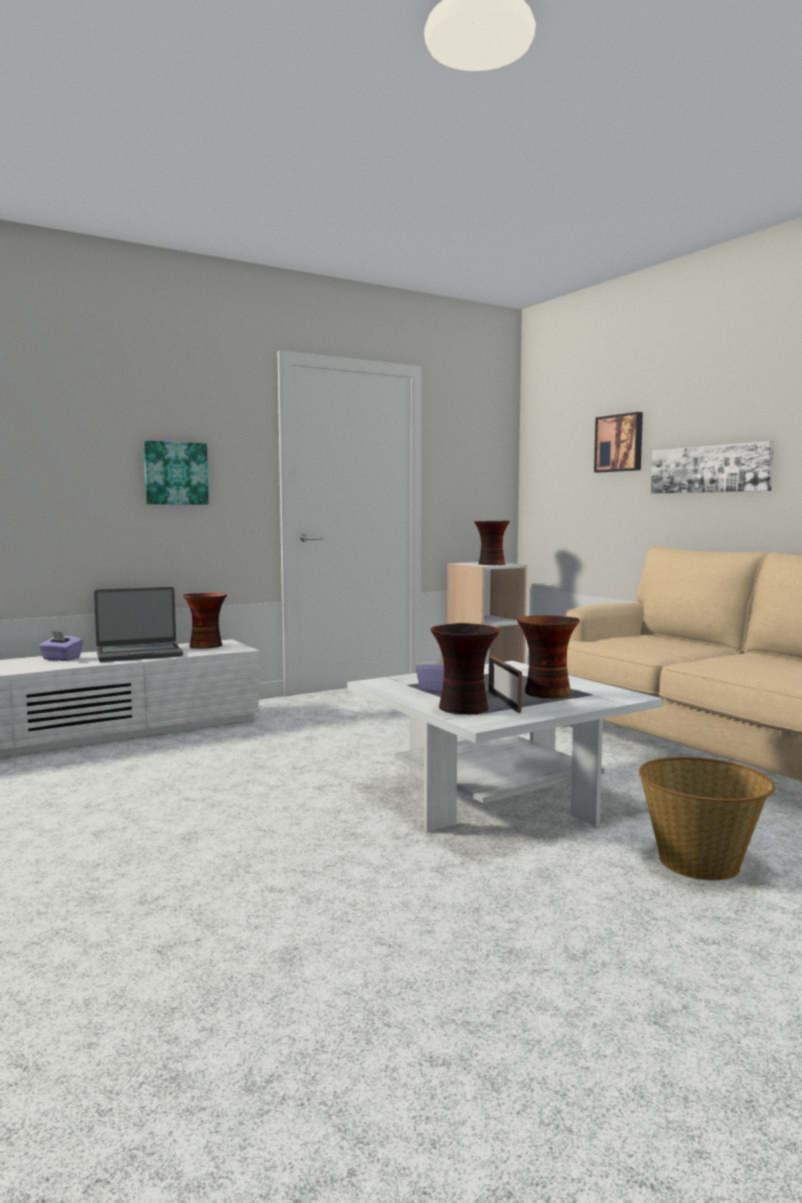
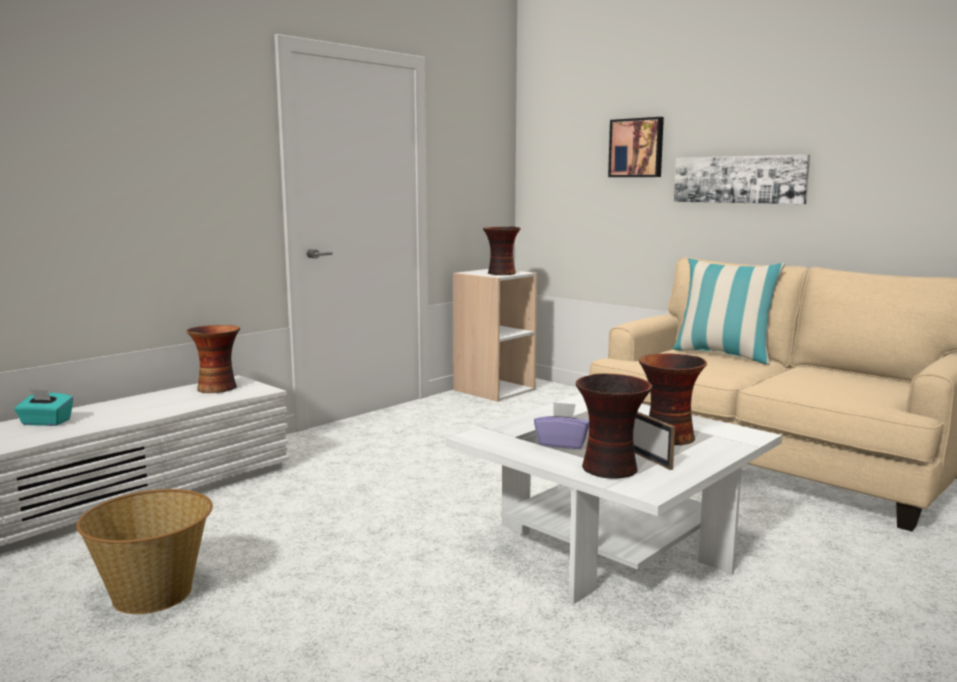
camera: 15 degrees left, 5 degrees up
purple tissue box [39,631,83,661] -> turquoise tissue box [14,389,73,426]
laptop [94,587,183,662] -> none
picture [144,441,209,505] -> none
basket [638,757,775,880] -> basket moved to [77,489,213,614]
none -> pillow [673,258,785,365]

